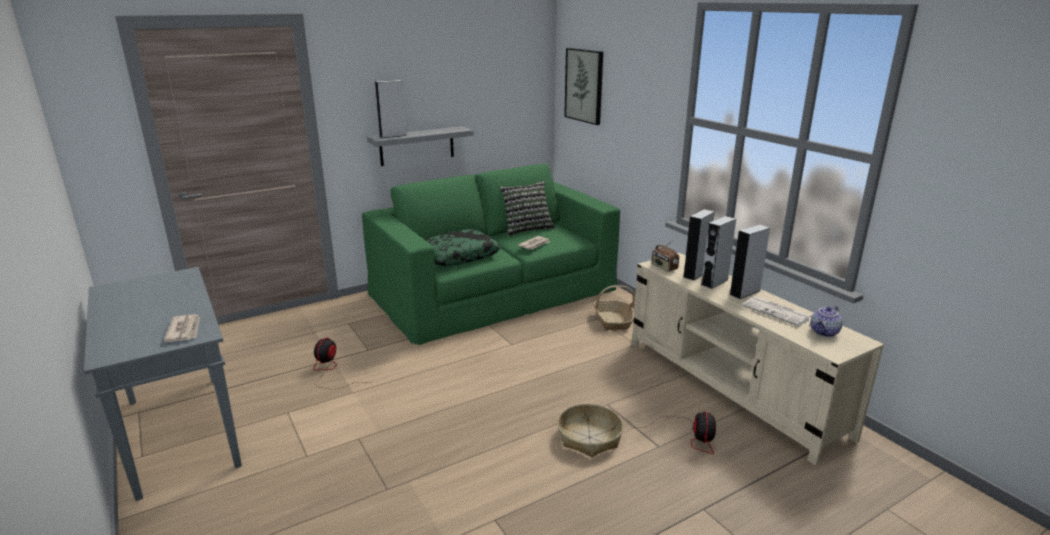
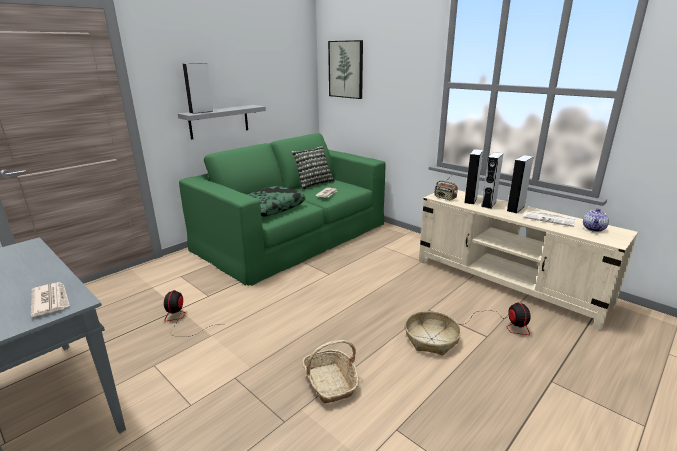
camera: 15 degrees left, 0 degrees up
basket [593,285,635,330] -> basket moved to [302,340,359,403]

